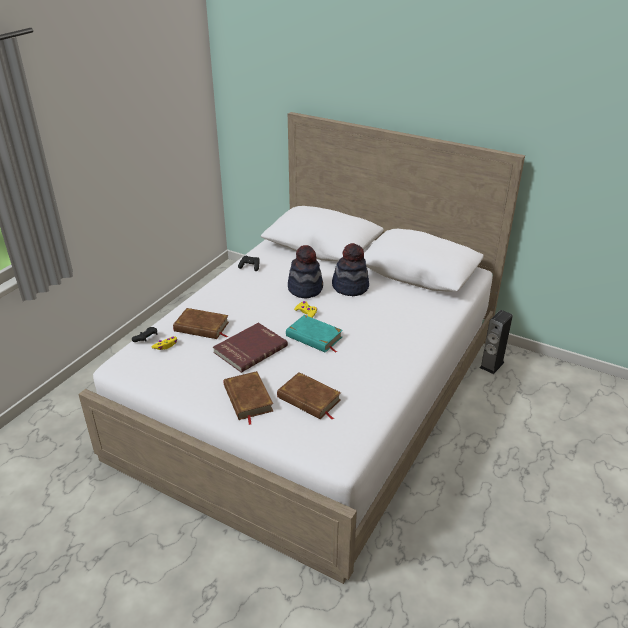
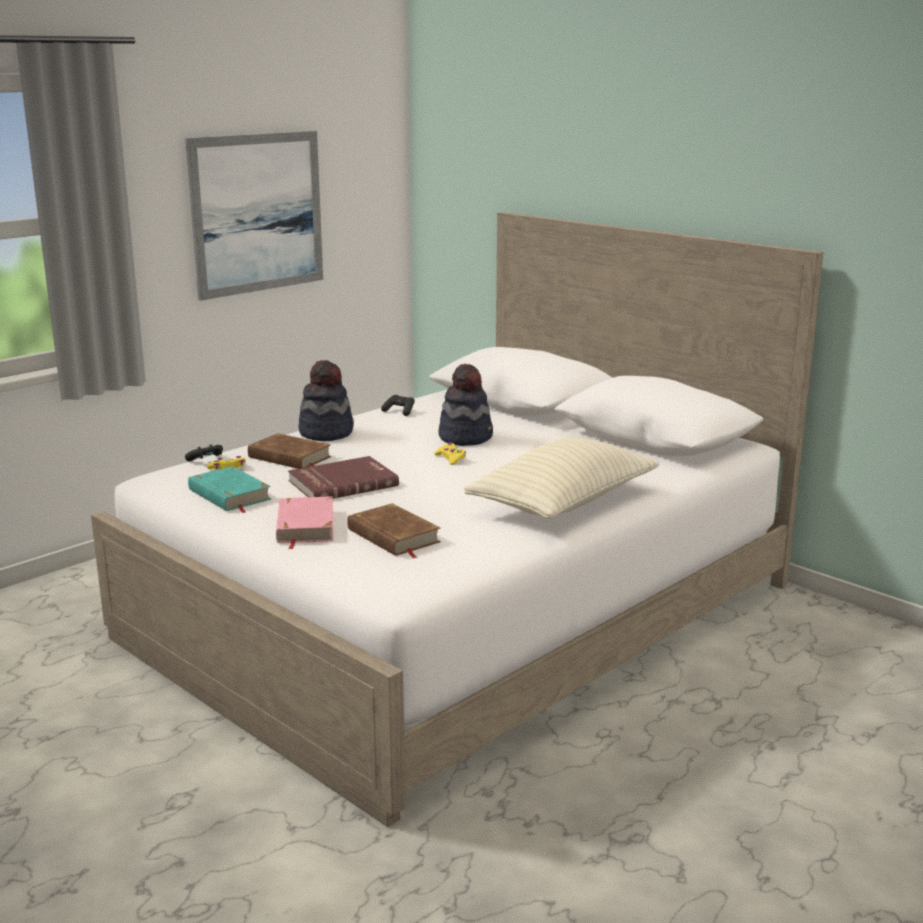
camera: 15 degrees right, 15 degrees down
brown book [224,371,273,425] -> pink book [276,496,333,549]
turquoise book [286,315,343,353] -> turquoise book moved to [188,466,271,513]
hat [332,243,369,296] -> hat moved to [299,360,354,441]
speaker [479,310,513,374] -> none
none -> picture [185,131,323,300]
none -> beige pillow [464,437,660,519]

